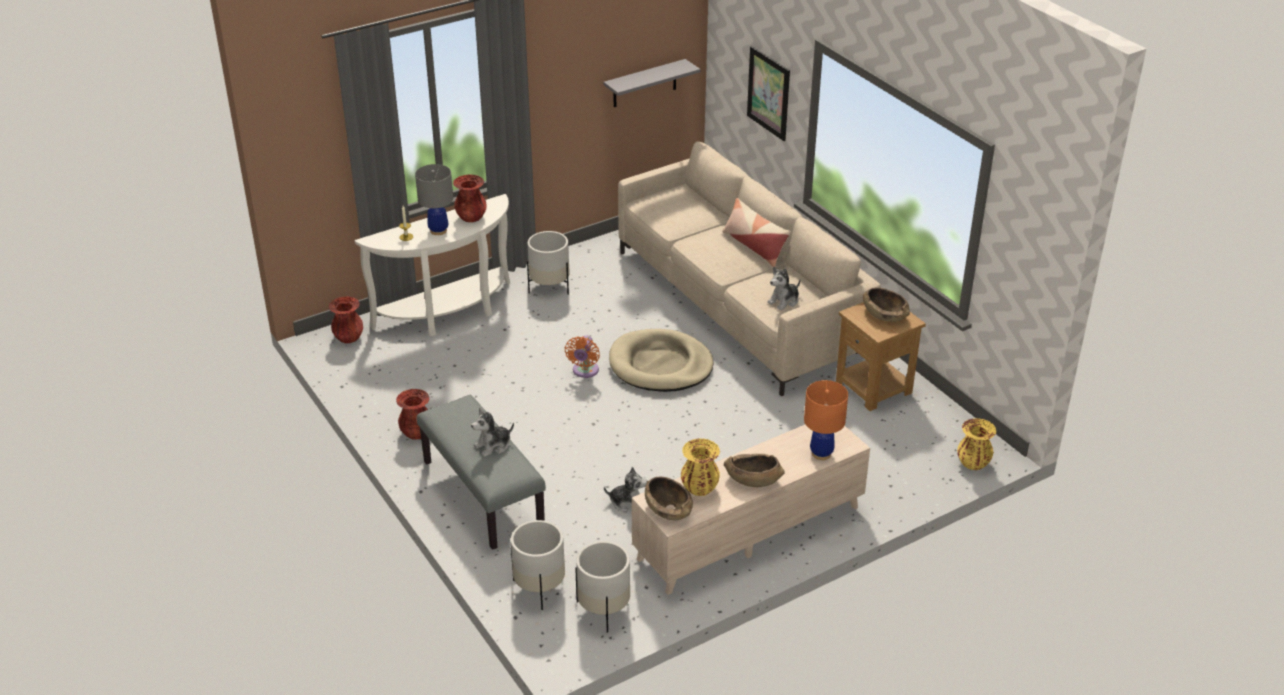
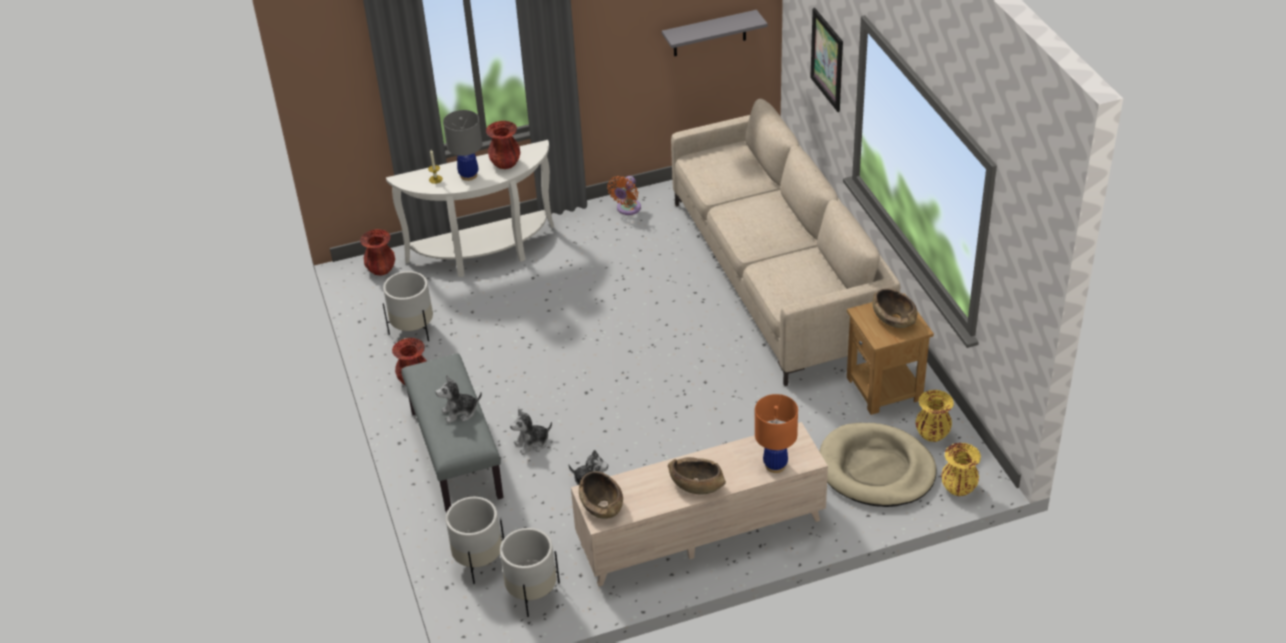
camera: 15 degrees right, 5 degrees up
white planter [527,231,570,295] -> white planter moved to [383,271,433,342]
orange fan [565,335,600,378] -> orange fan moved to [607,176,641,215]
beige dog bed [609,329,714,392] -> beige dog bed moved to [819,423,937,507]
yellow vase [681,438,720,496] -> yellow vase moved to [916,390,954,442]
pillow [723,198,791,267] -> none
plush toy [767,267,800,311] -> plush toy moved to [510,409,552,455]

